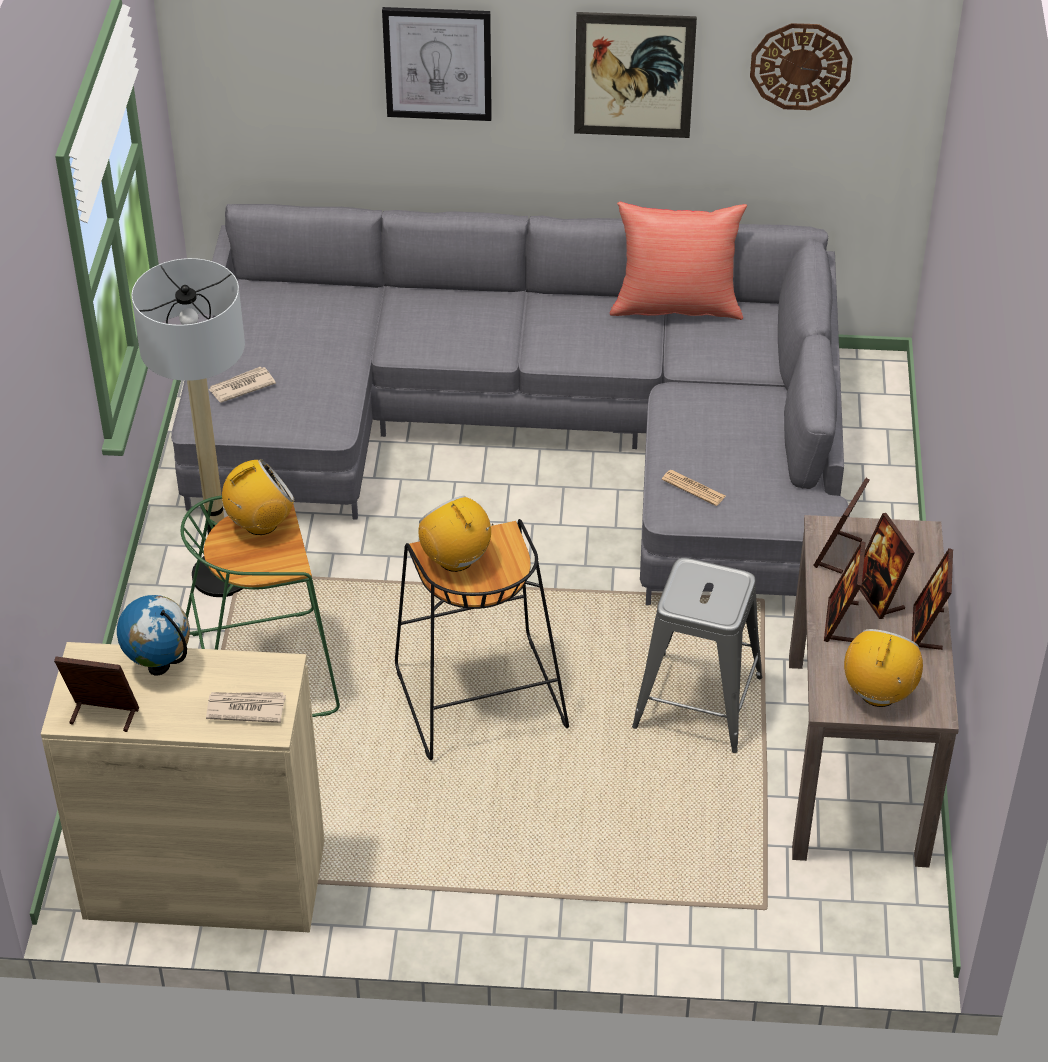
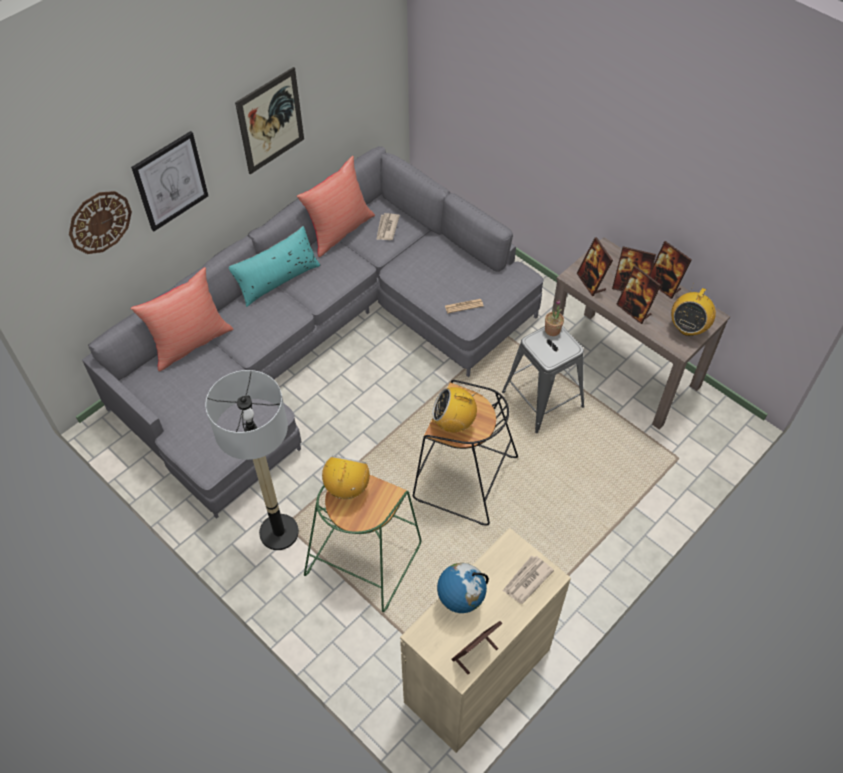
camera: 50 degrees left, 10 degrees up
newspaper [208,367,276,403] -> newspaper moved to [376,213,400,240]
wall clock [750,23,852,110] -> wall clock moved to [69,191,132,254]
radio [844,629,923,707] -> radio turned 120 degrees counterclockwise [671,286,716,336]
none -> red pillow [131,267,233,372]
none -> turquoise pillow [229,226,320,307]
none -> potted plant [545,299,564,336]

